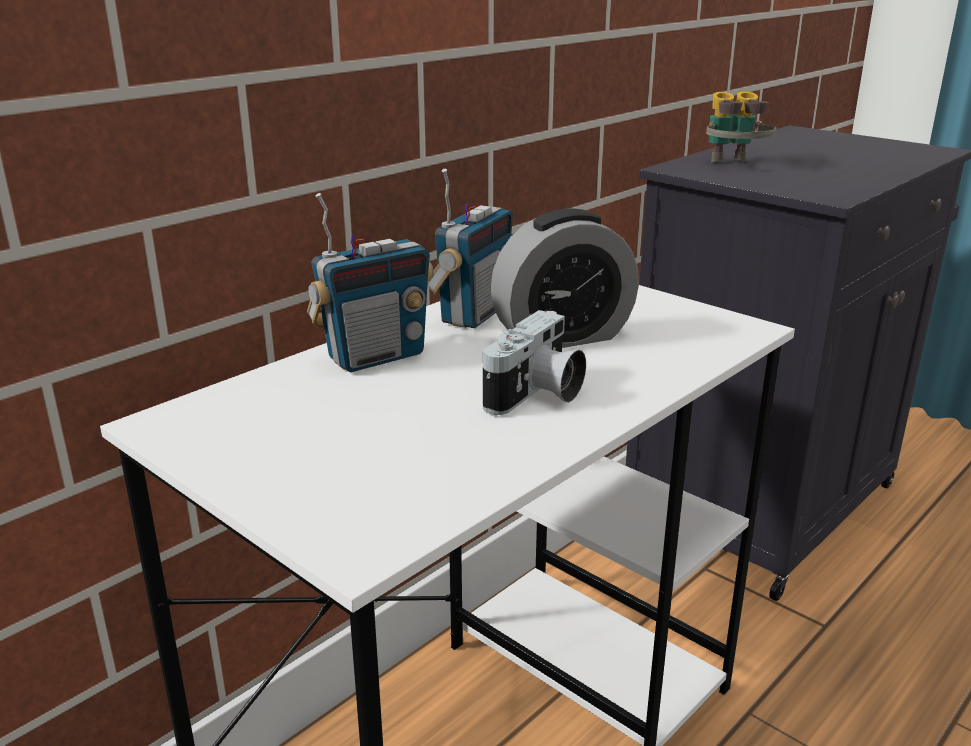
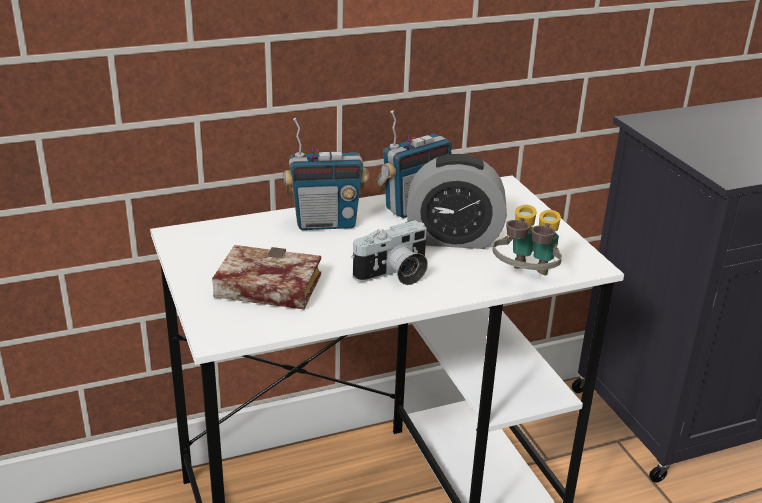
camera: 25 degrees right, 5 degrees up
binoculars [706,91,776,162] -> binoculars moved to [492,205,562,275]
none -> book [212,245,321,310]

